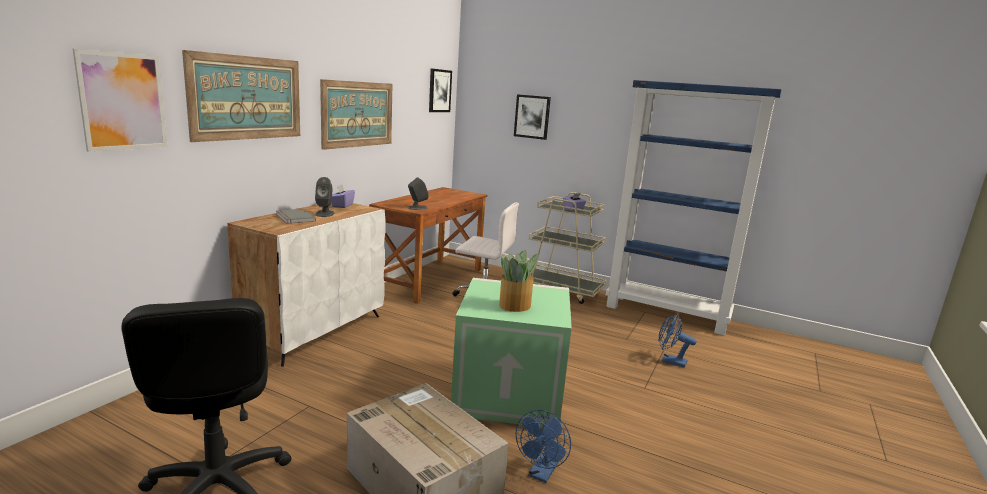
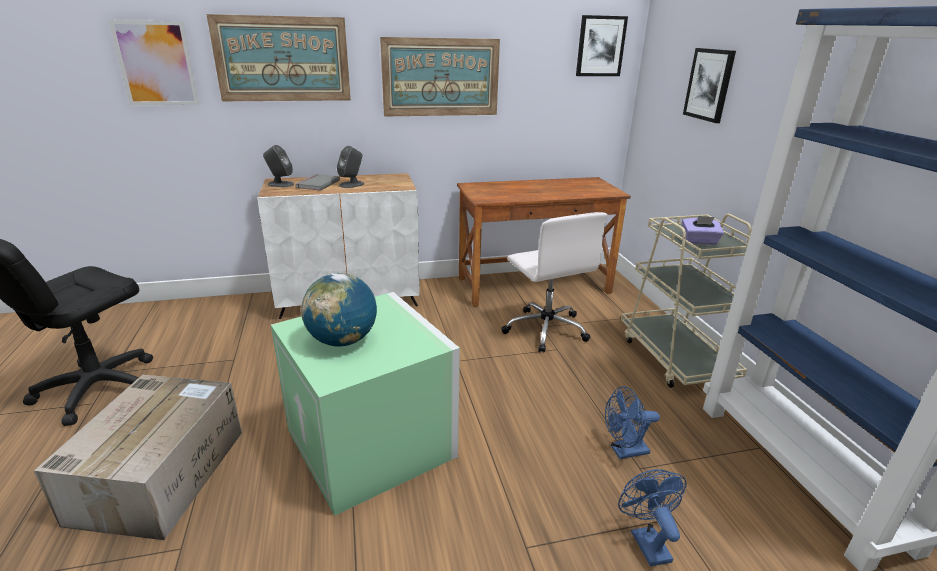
camera: 50 degrees right, 10 degrees up
purple tissue box [331,185,355,208] -> none
grey speaker [408,177,429,210] -> grey speaker moved to [263,145,294,187]
potted plant [499,250,539,312] -> globe [301,273,377,347]
blue fan [516,410,571,483] -> blue fan moved to [605,386,660,459]

